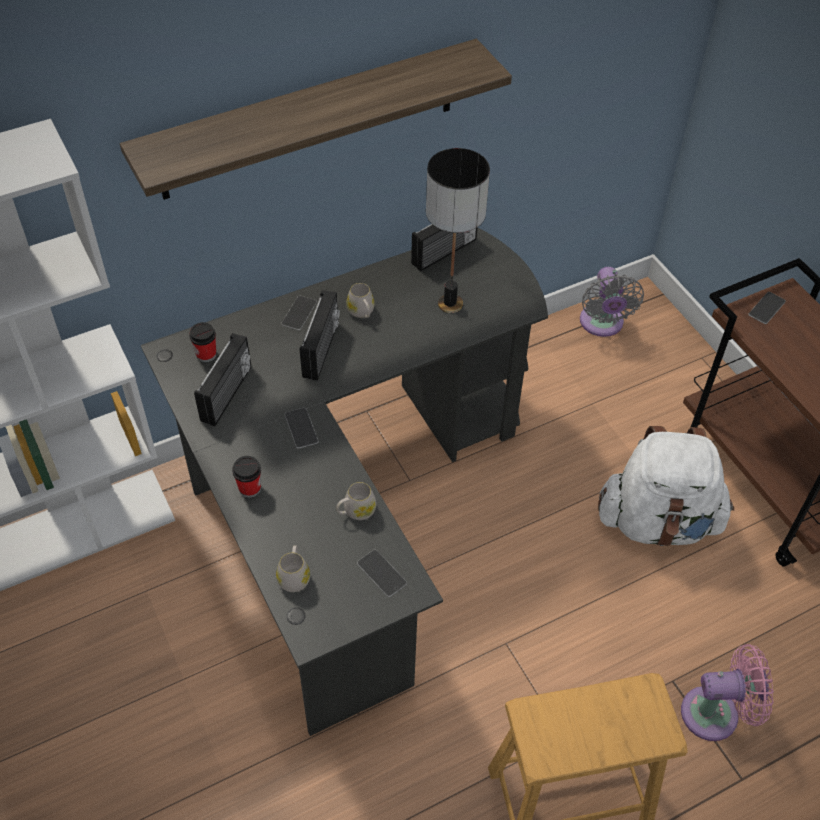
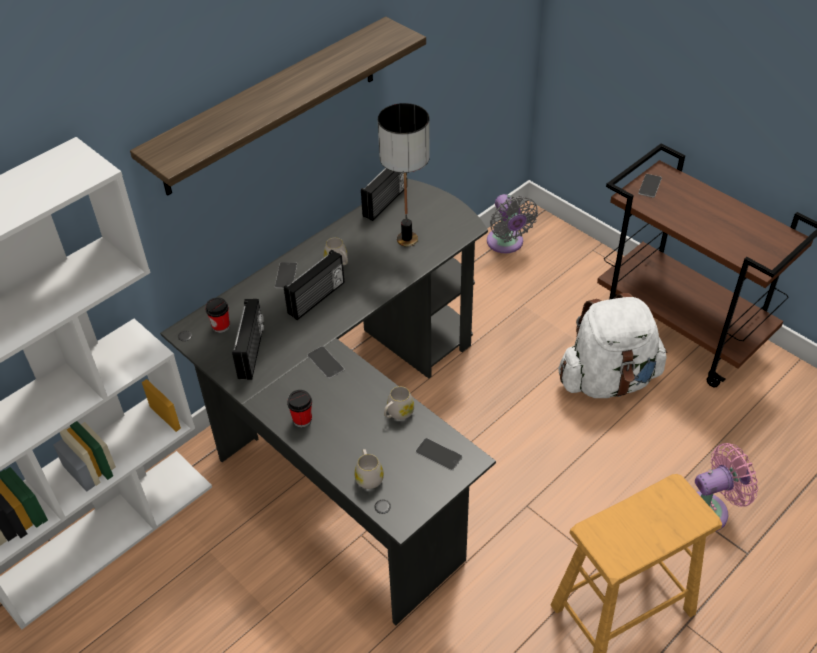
camera: 15 degrees left, 5 degrees down
radio [300,290,340,381] -> radio turned 45 degrees clockwise [284,250,344,320]

